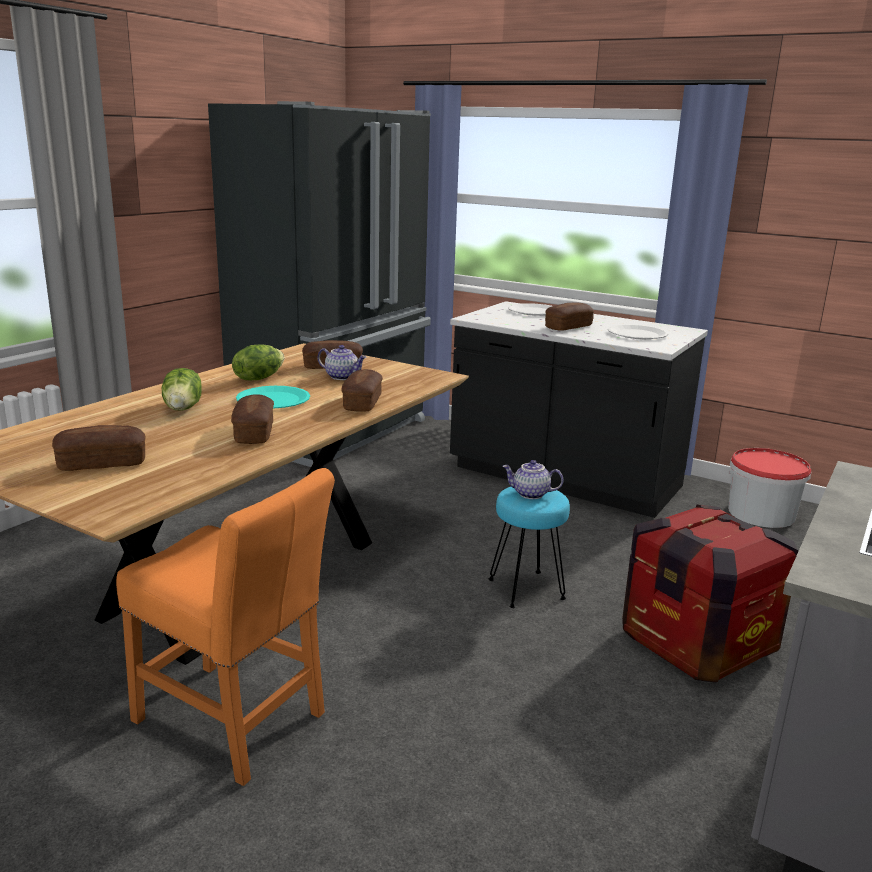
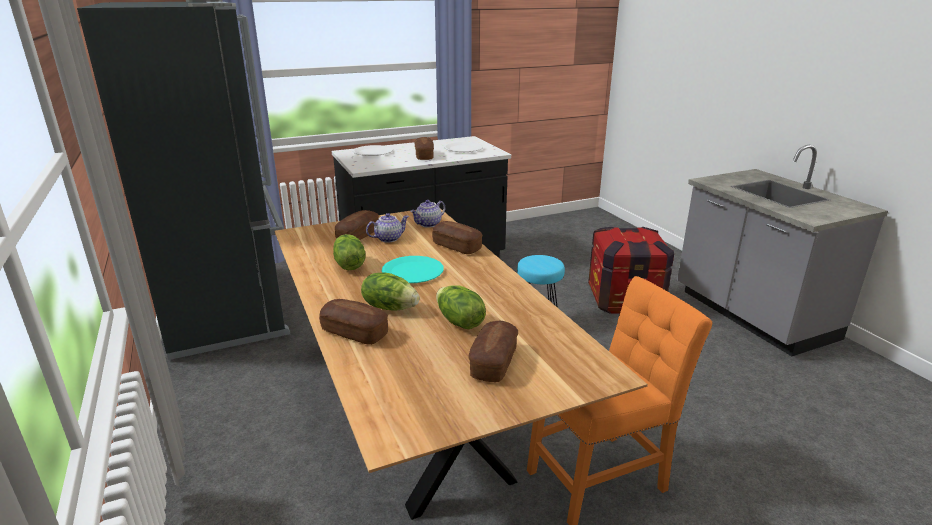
camera: 55 degrees left, 5 degrees up
bread [231,394,274,444] -> bread moved to [319,299,388,345]
teapot [502,460,564,499] -> teapot moved to [410,200,445,228]
bucket [728,448,811,528] -> none
none -> lettuce [436,285,486,329]

